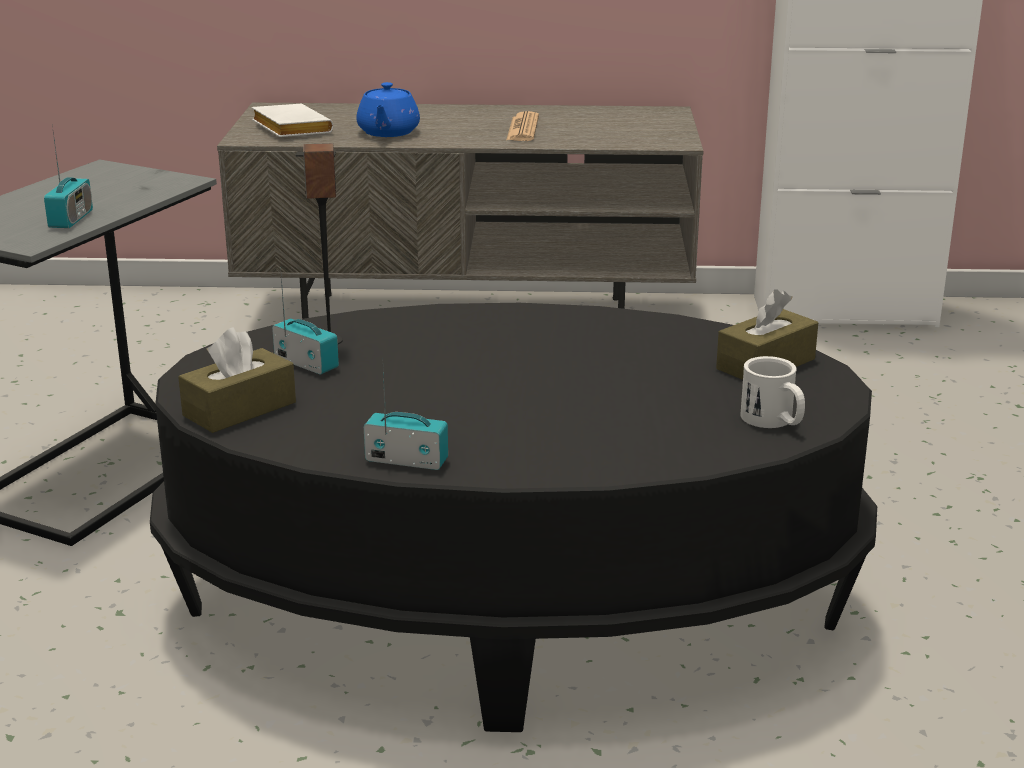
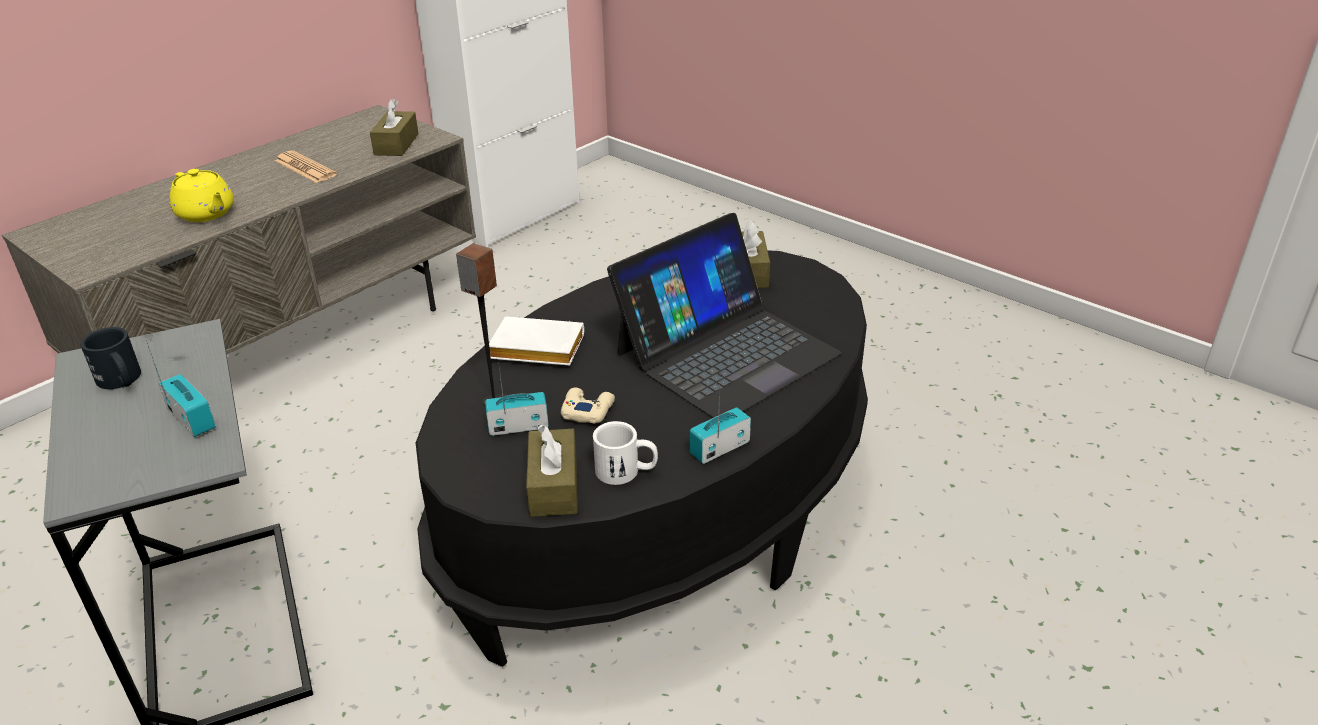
camera: 50 degrees left, 10 degrees up
white book [252,104,333,137] -> white book moved to [489,316,584,366]
blue teapot [356,82,420,137] -> yellow teapot [169,169,234,222]
white mug [740,356,805,428] -> white mug moved to [593,421,658,485]
none -> black mug [80,327,141,389]
none -> brown tissue box [370,99,419,156]
none -> beige game controller [561,388,615,424]
none -> laptop [607,213,842,418]

